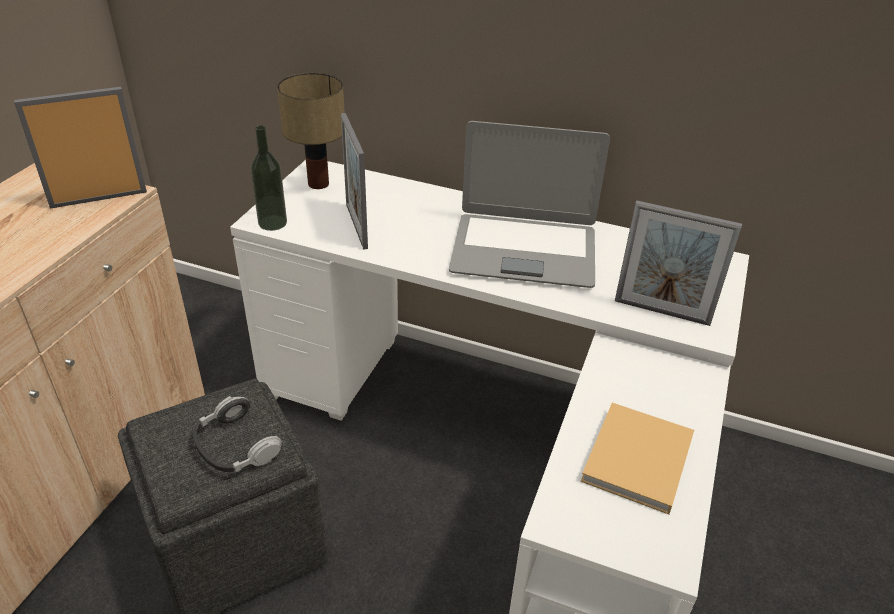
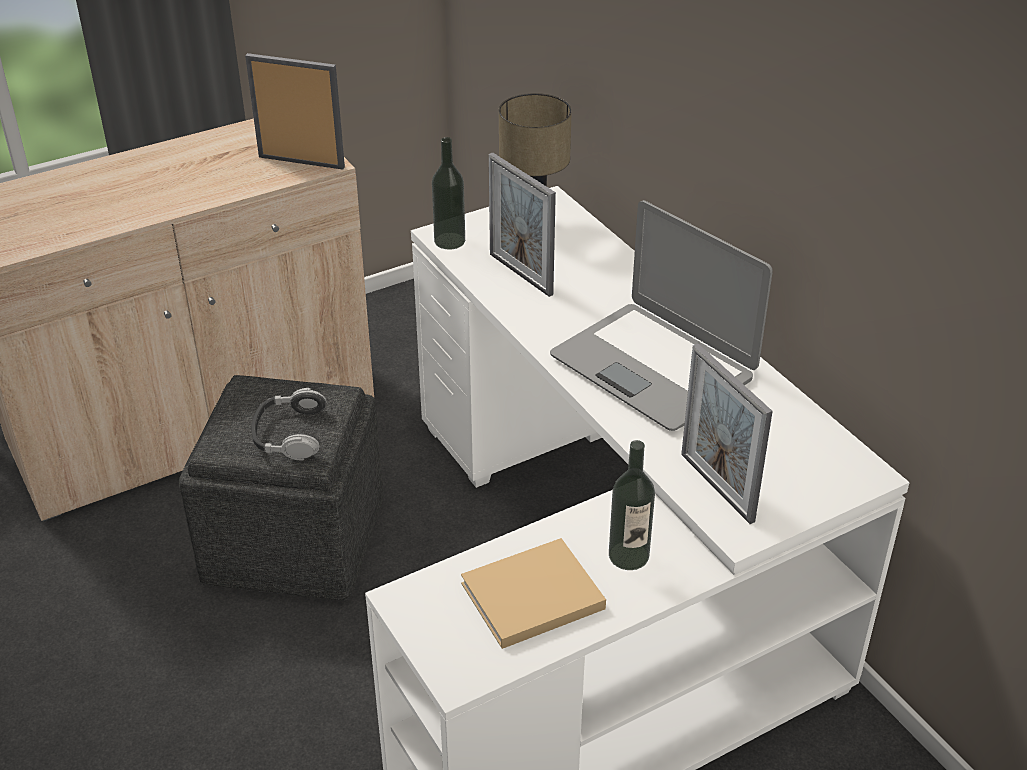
camera: 40 degrees right, 0 degrees up
picture frame [341,113,368,250] -> picture frame turned 60 degrees counterclockwise [489,153,556,297]
none -> bottle [609,440,655,570]

